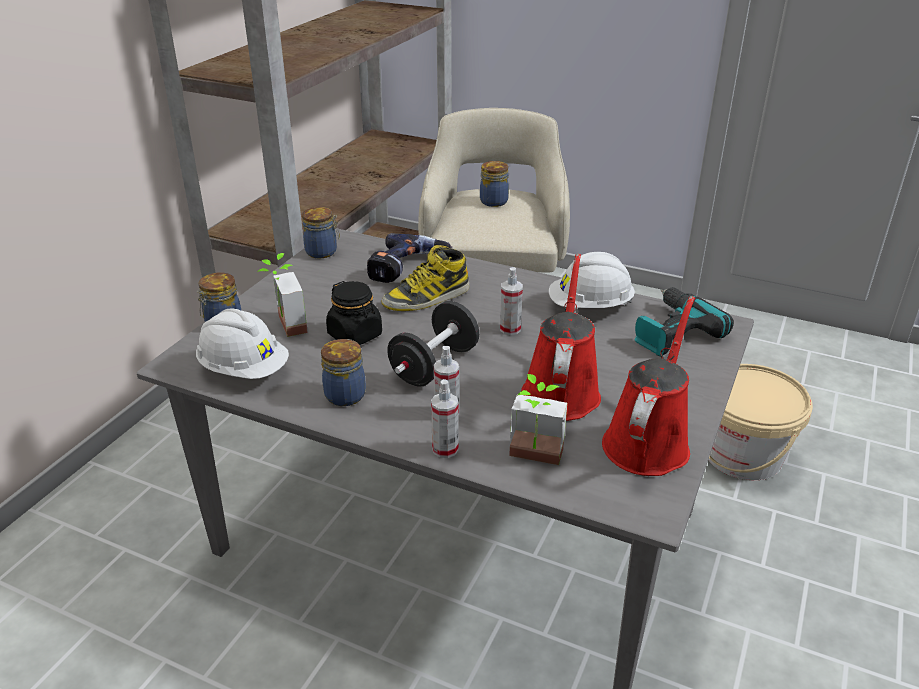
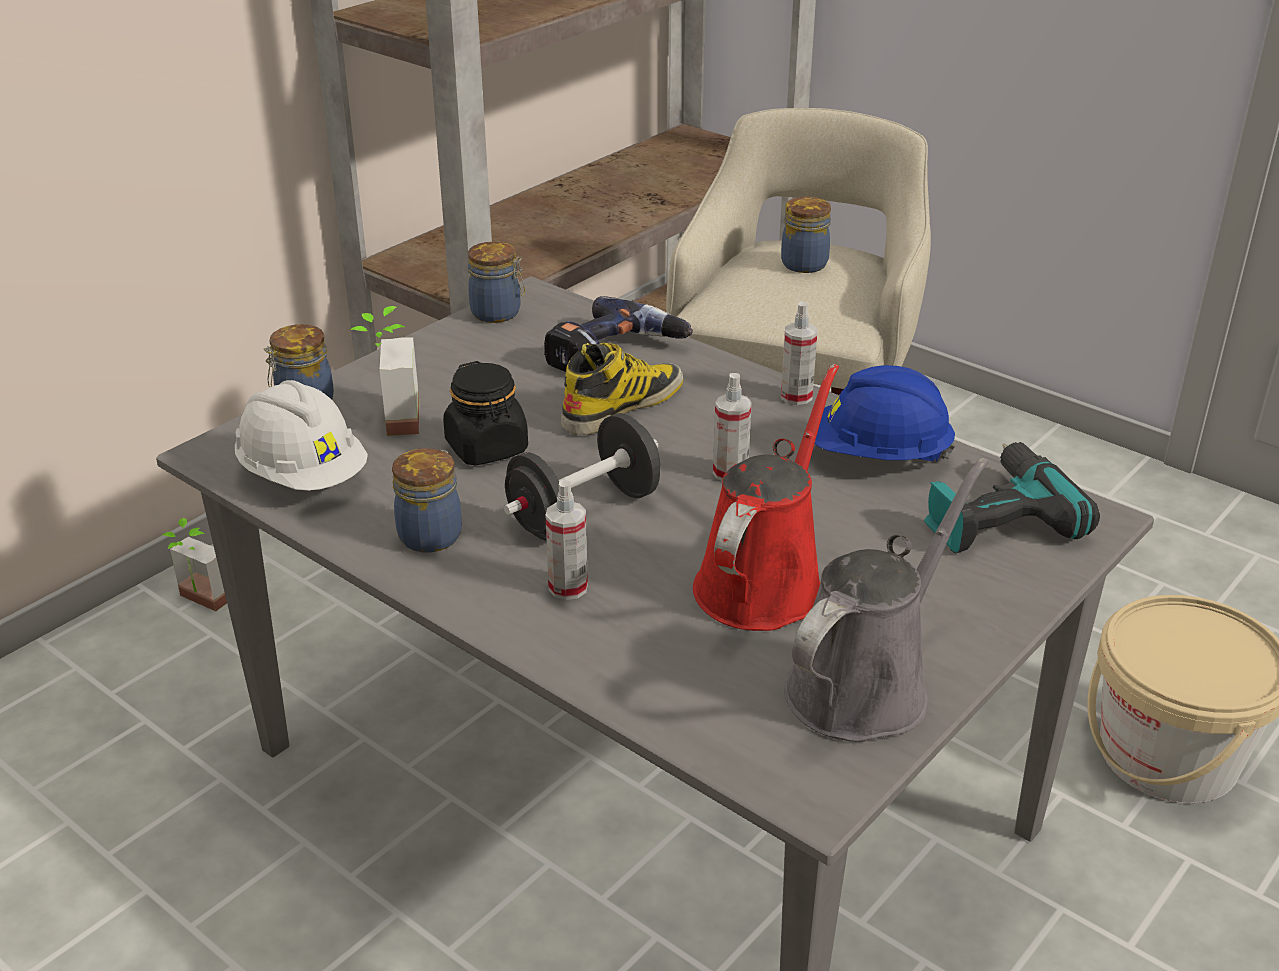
camera: 15 degrees right, 0 degrees up
boot [382,245,469,311] -> boot turned 150 degrees clockwise [561,343,684,435]
spray bottle [431,379,458,458] -> spray bottle moved to [781,301,817,405]
potted plant [509,374,567,465] -> potted plant moved to [161,518,227,611]
white hard hat [549,252,635,308] -> blue hard hat [815,365,955,461]
red watering can [602,296,695,476] -> grey watering can [784,458,989,742]

